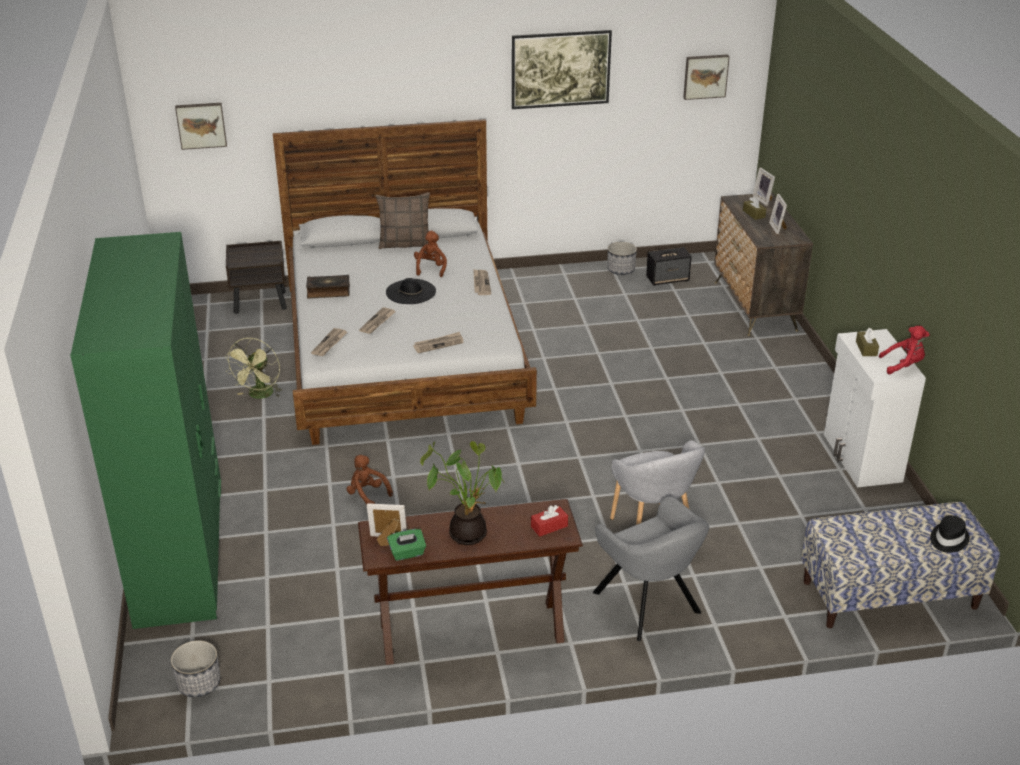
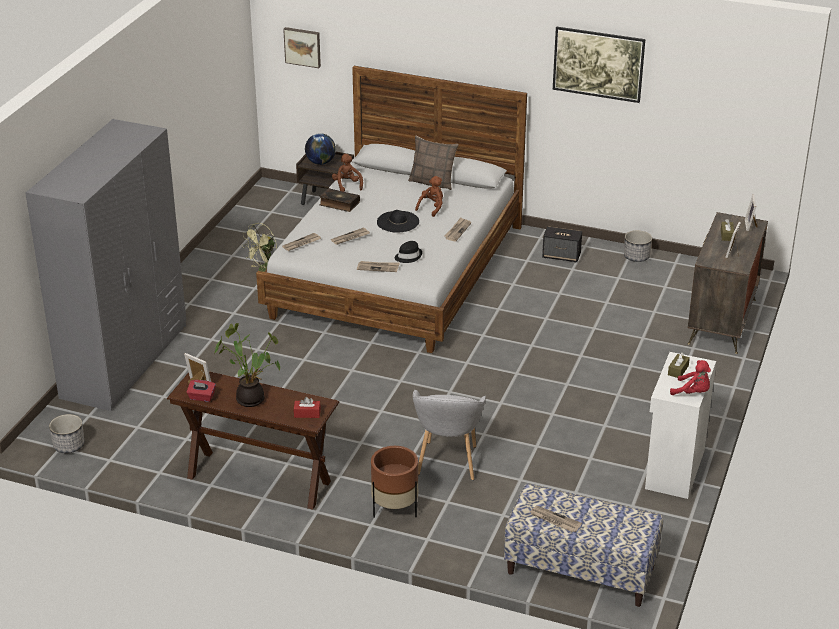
camera: 30 degrees right, 0 degrees up
green wardrobe [70,232,221,629] -> grey wardrobe [25,119,186,411]
brown plush toy [347,455,393,505] -> brown plush toy moved to [332,154,363,192]
green tissue box [387,529,426,561] -> red tissue box [187,380,216,402]
grey armchair [593,496,709,641] -> brown planter [371,446,418,518]
speaker [646,247,692,286] -> speaker moved to [542,226,582,263]
picture [683,54,730,100] -> none
black hat [930,515,969,553] -> black hat moved to [395,241,422,263]
none -> globe [305,133,336,165]
none -> newspaper [530,506,582,532]

